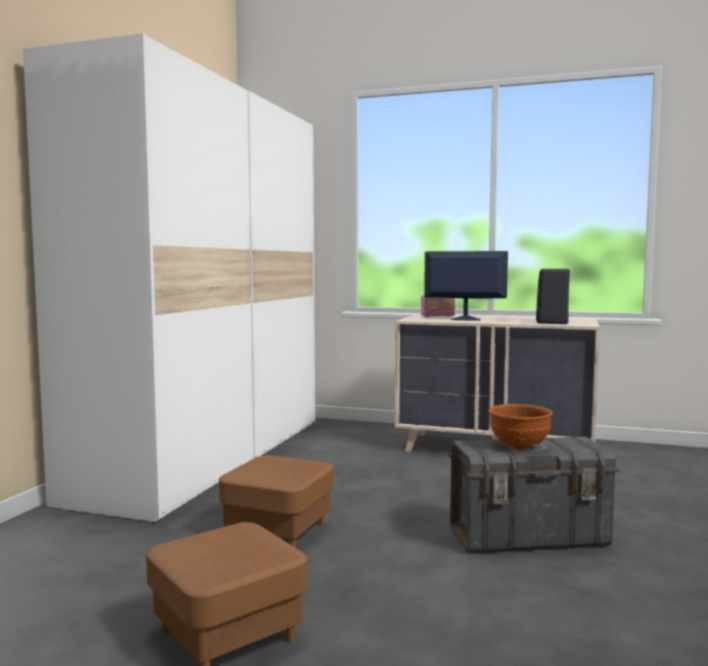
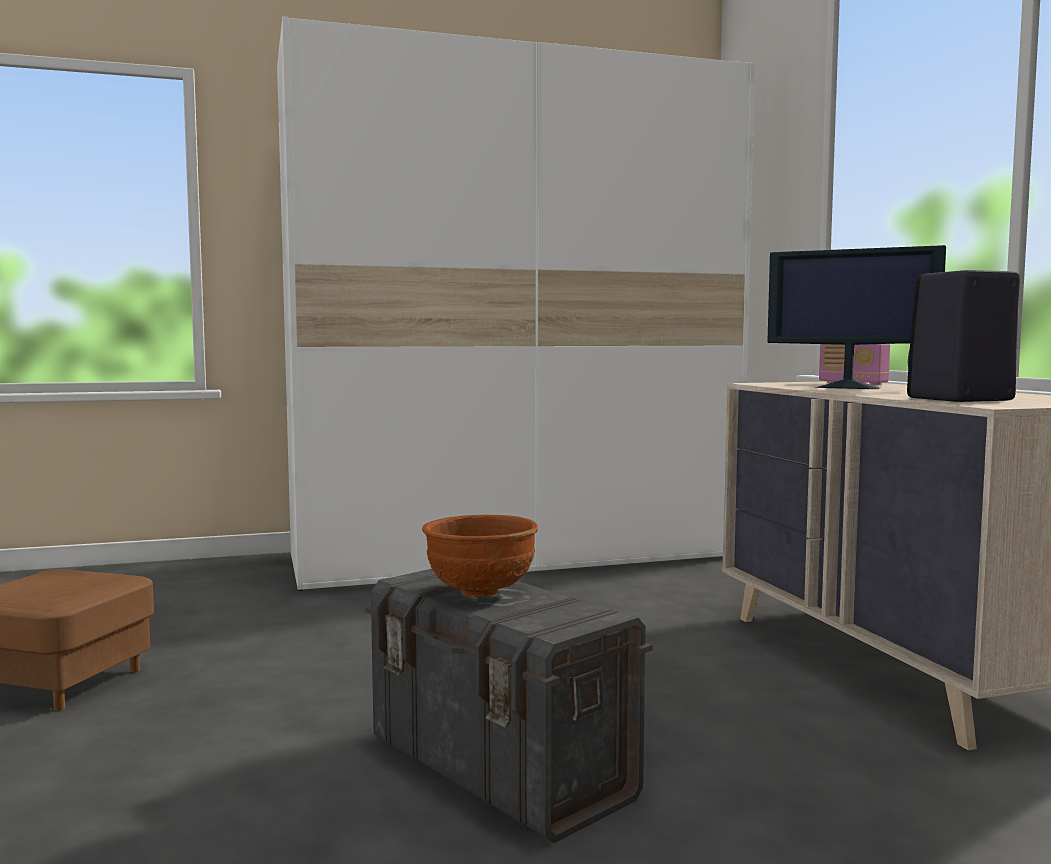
camera: 55 degrees right, 0 degrees up
brown ottoman [219,455,334,548] -> none
monitor [424,251,508,321] -> monitor turned 135 degrees clockwise [767,245,946,389]

